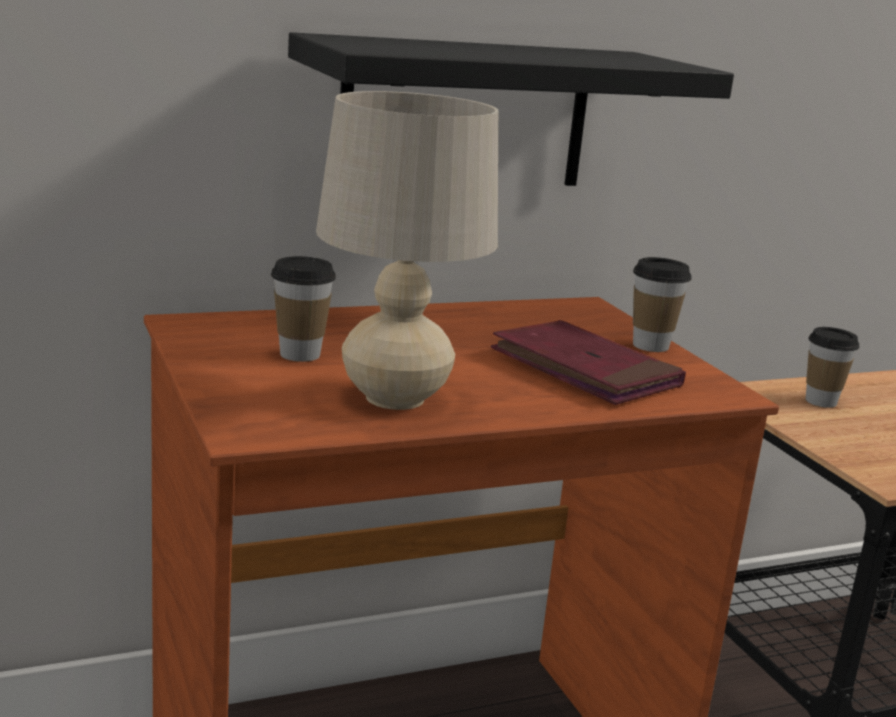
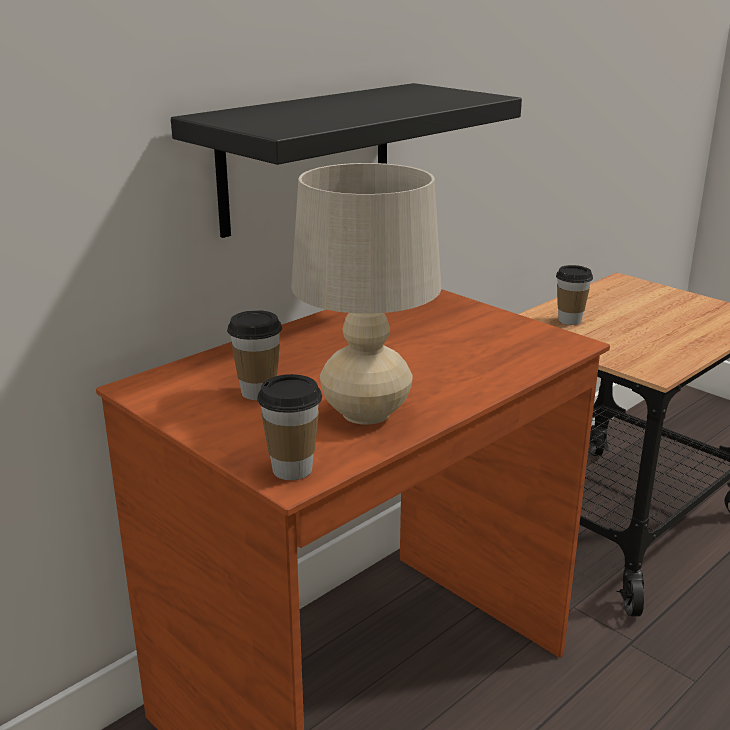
camera: 20 degrees left, 5 degrees up
red book [491,320,686,405] -> none
cup [633,257,692,352] -> cup moved to [257,374,322,480]

